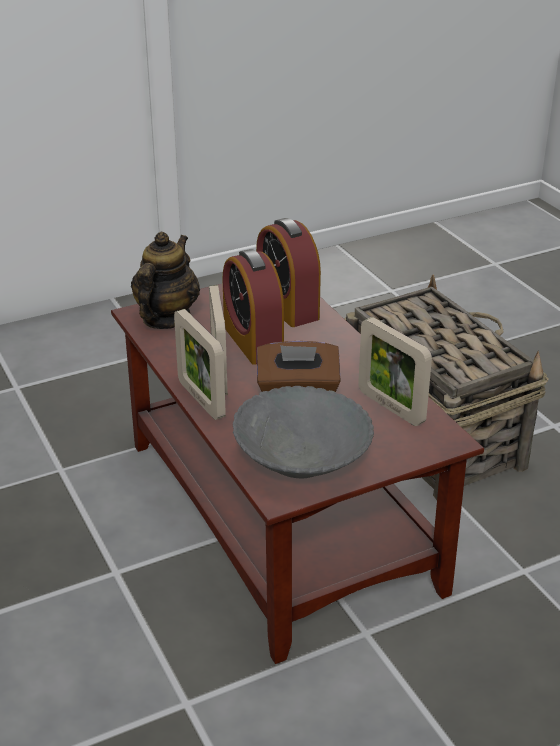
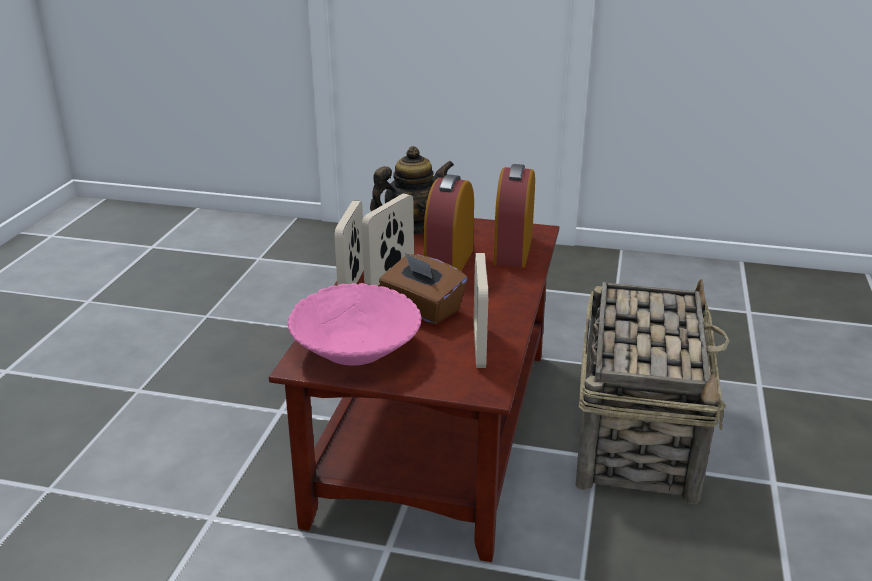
camera: 40 degrees right, 5 degrees down
grey bowl [233,386,374,478] -> pink bowl [288,283,421,366]

